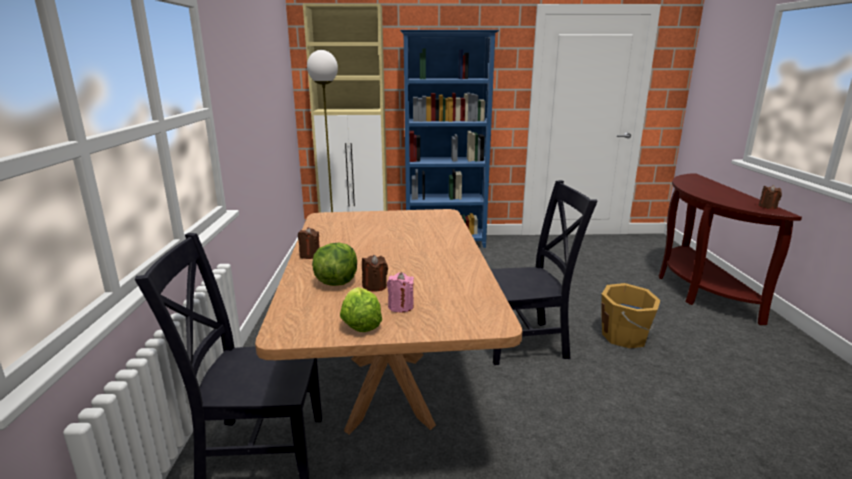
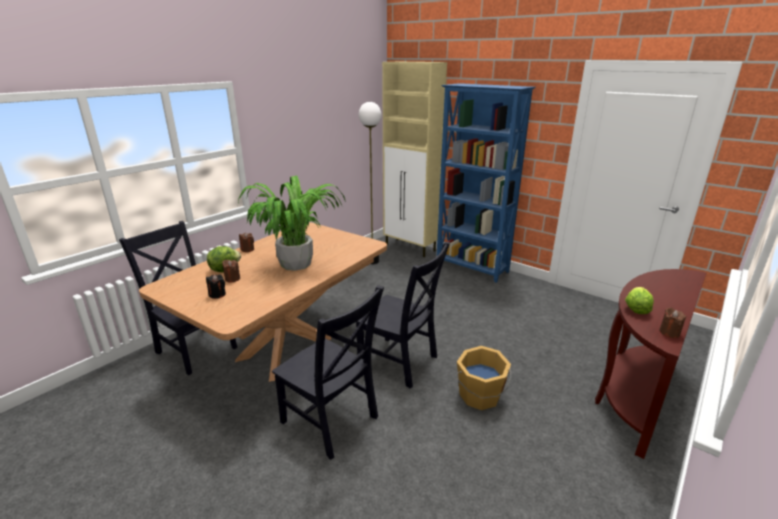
camera: 40 degrees right, 5 degrees up
lettuce [340,287,382,332] -> lettuce moved to [625,287,654,314]
pink candle [387,272,414,313] -> black candle [206,274,226,299]
none -> potted plant [238,176,346,271]
none -> black chair [272,285,384,460]

